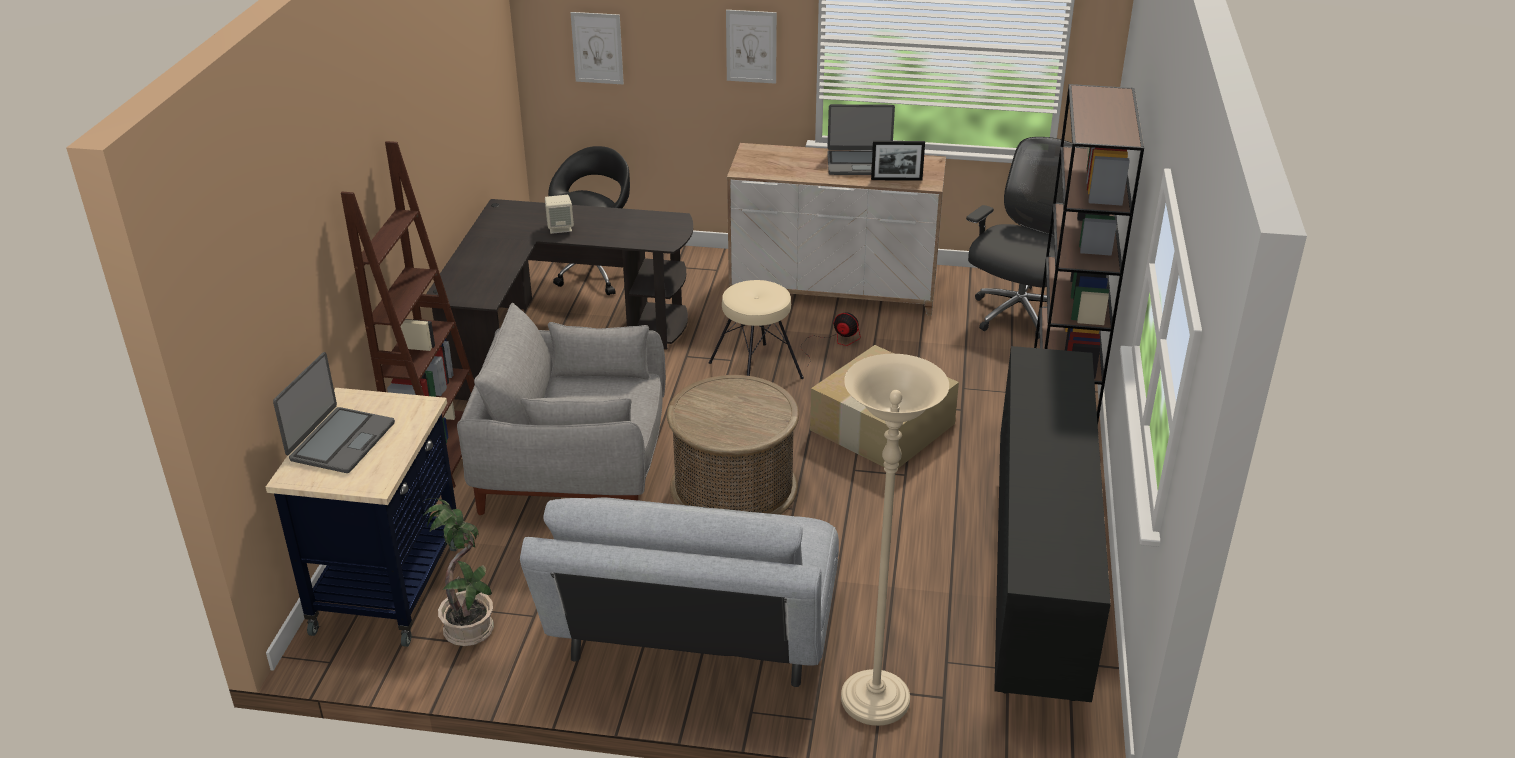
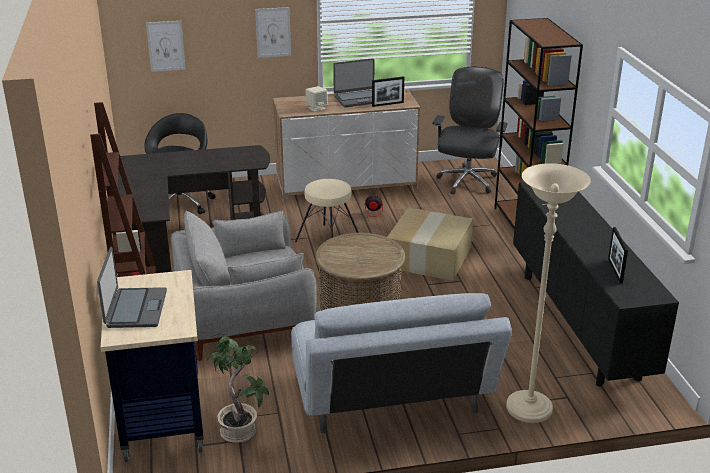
camera: 20 degrees left, 5 degrees down
beige speaker [545,195,574,234] -> beige speaker moved to [305,86,328,112]
none -> picture frame [608,227,628,283]

